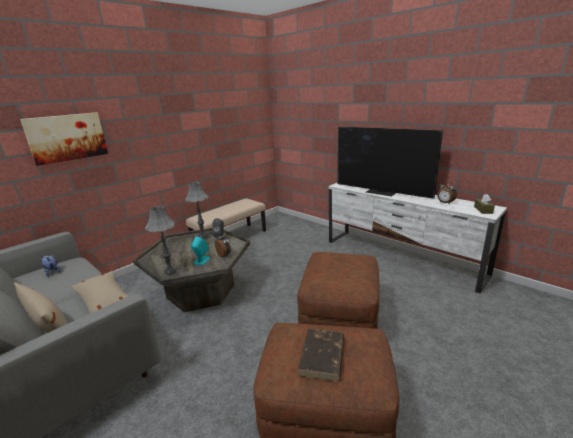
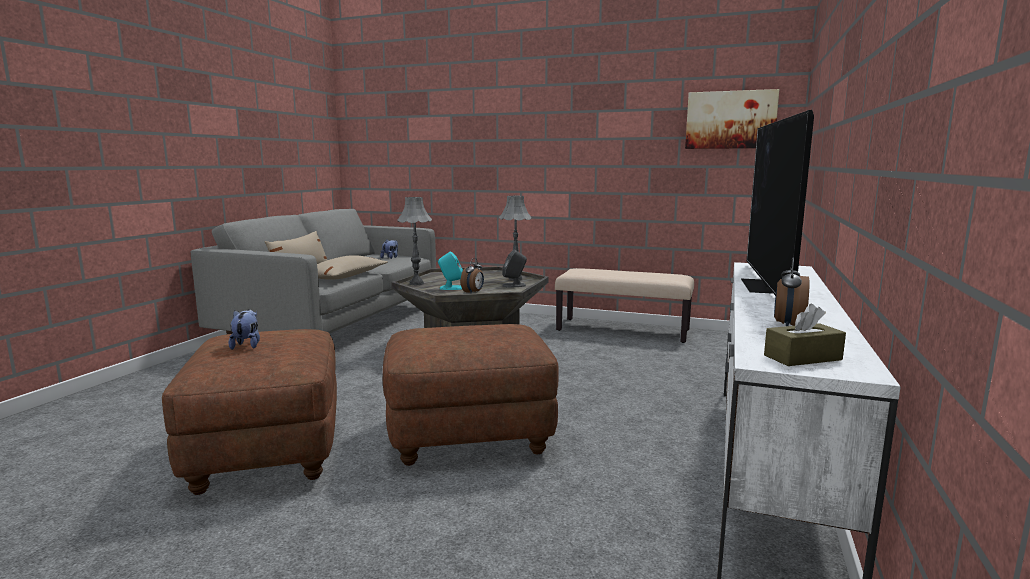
camera: 65 degrees right, 10 degrees down
picture [20,112,108,166] -> picture moved to [685,89,779,149]
brown book [298,329,344,381] -> plush toy [228,309,260,350]

